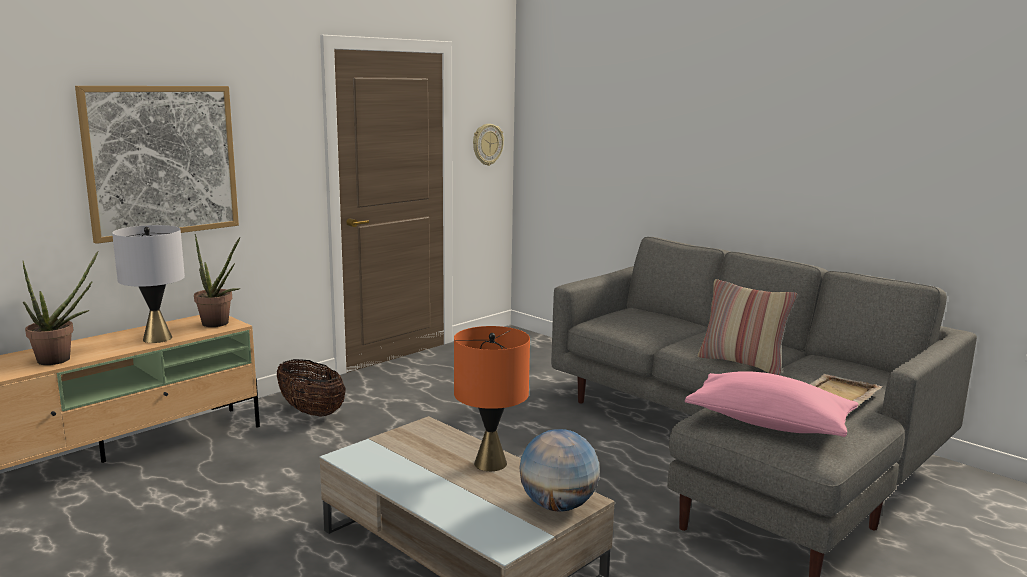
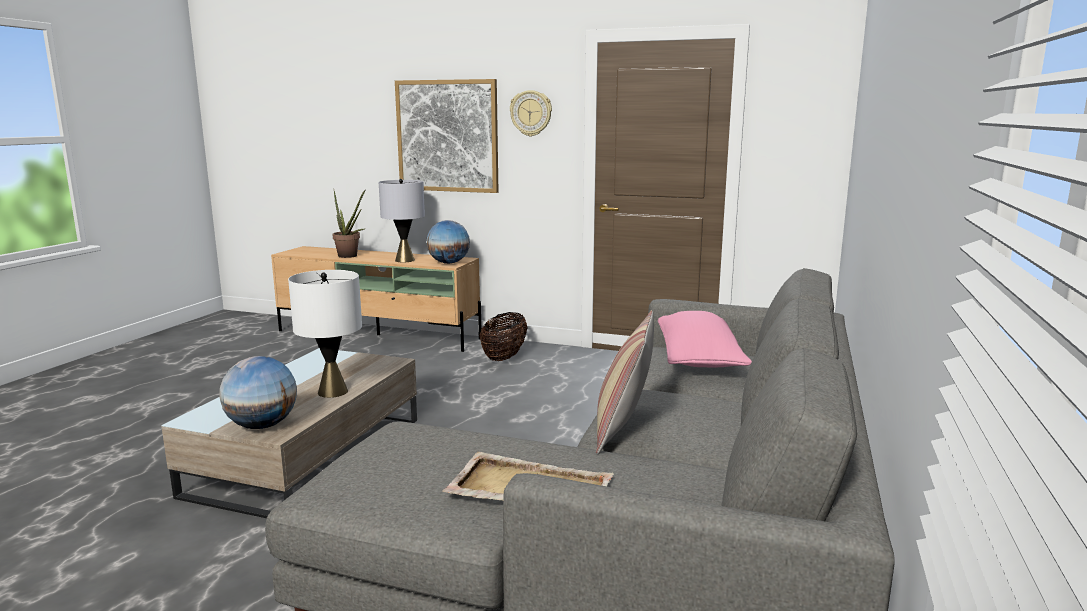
camera: 65 degrees right, 0 degrees up
potted plant [194,234,241,327] -> globe [426,220,470,264]
orange table lamp [454,326,530,471] -> white table lamp [288,270,362,398]
wall clock [473,124,504,166] -> wall clock moved to [510,90,552,136]
pink pillow [685,371,859,437] -> pink pillow moved to [658,311,752,367]

